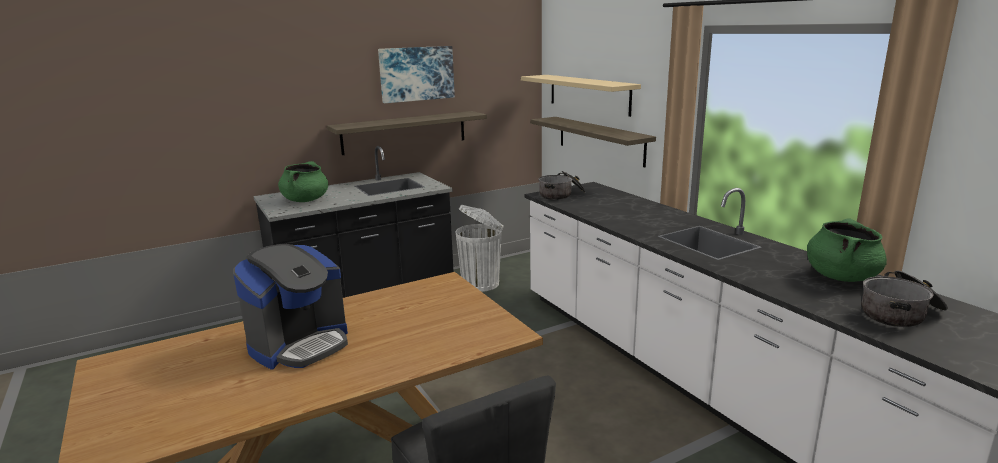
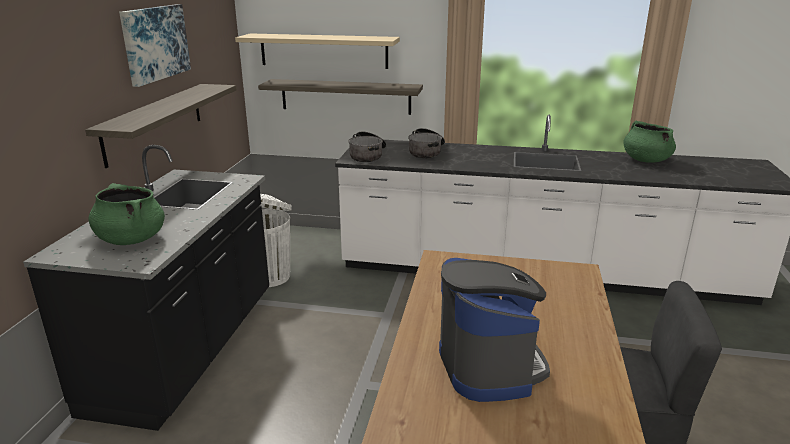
camera: 50 degrees left, 5 degrees up
cooking pot [861,271,948,327] -> cooking pot moved to [408,128,445,158]

